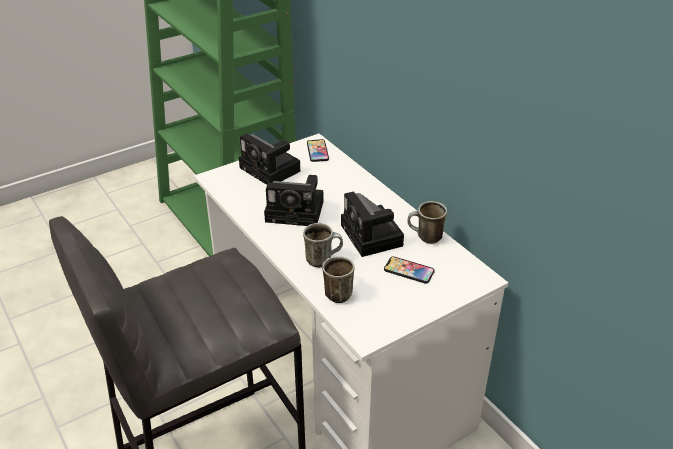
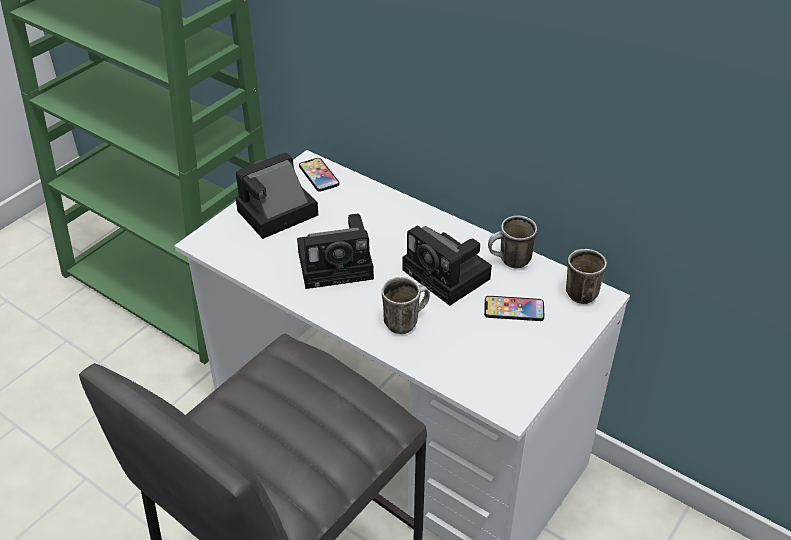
camera: 20 degrees left, 5 degrees up
camera [239,134,300,185] -> camera turned 120 degrees clockwise [236,152,318,239]
mug [322,256,354,303] -> mug moved to [566,249,607,304]

